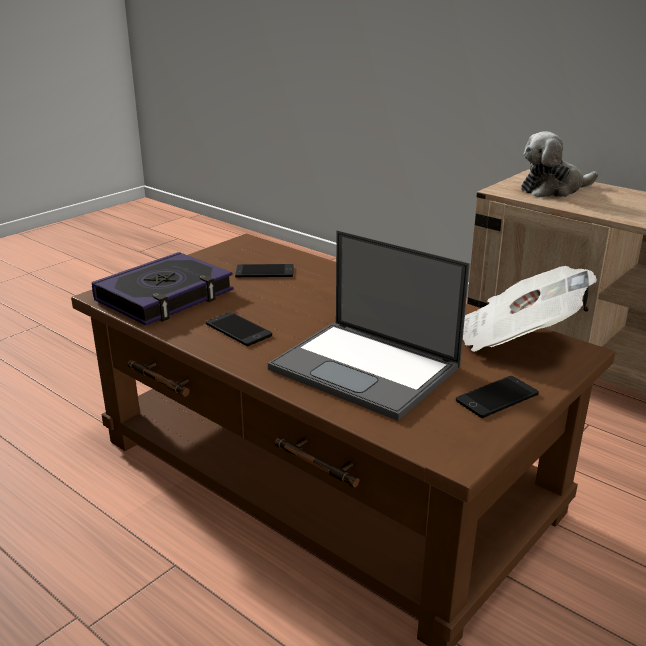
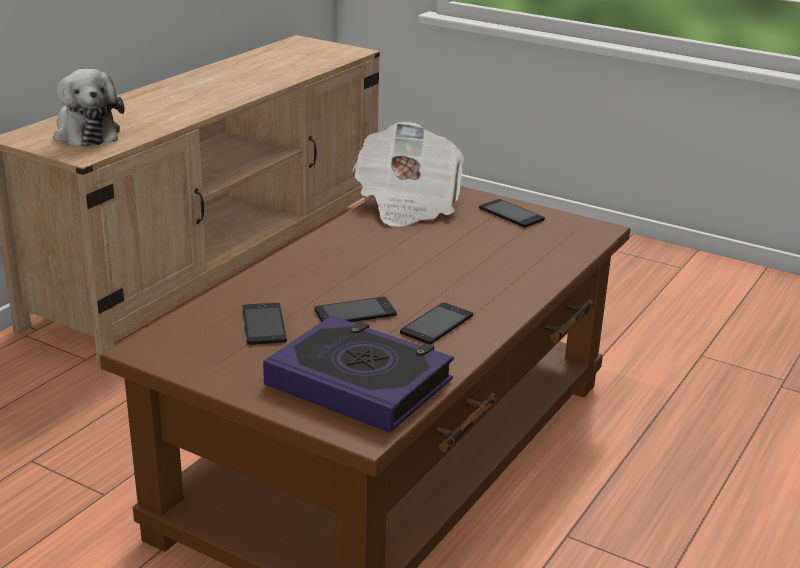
camera: 100 degrees left, 0 degrees up
laptop [268,230,470,421] -> none
none -> phone [315,297,397,322]

